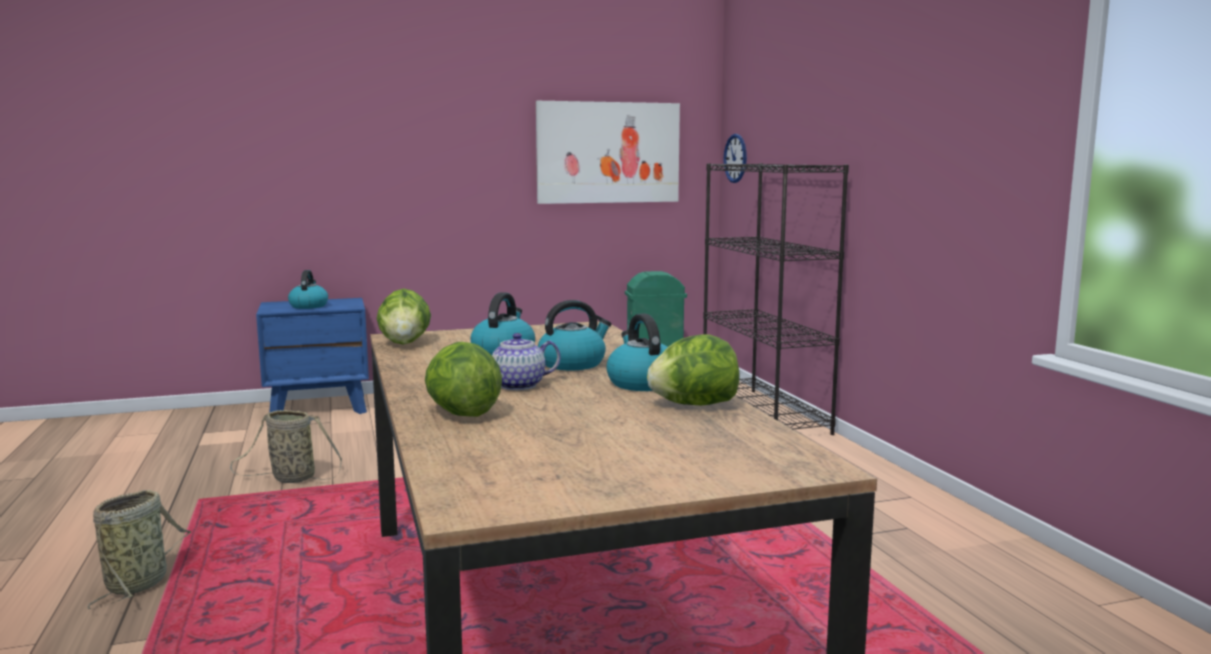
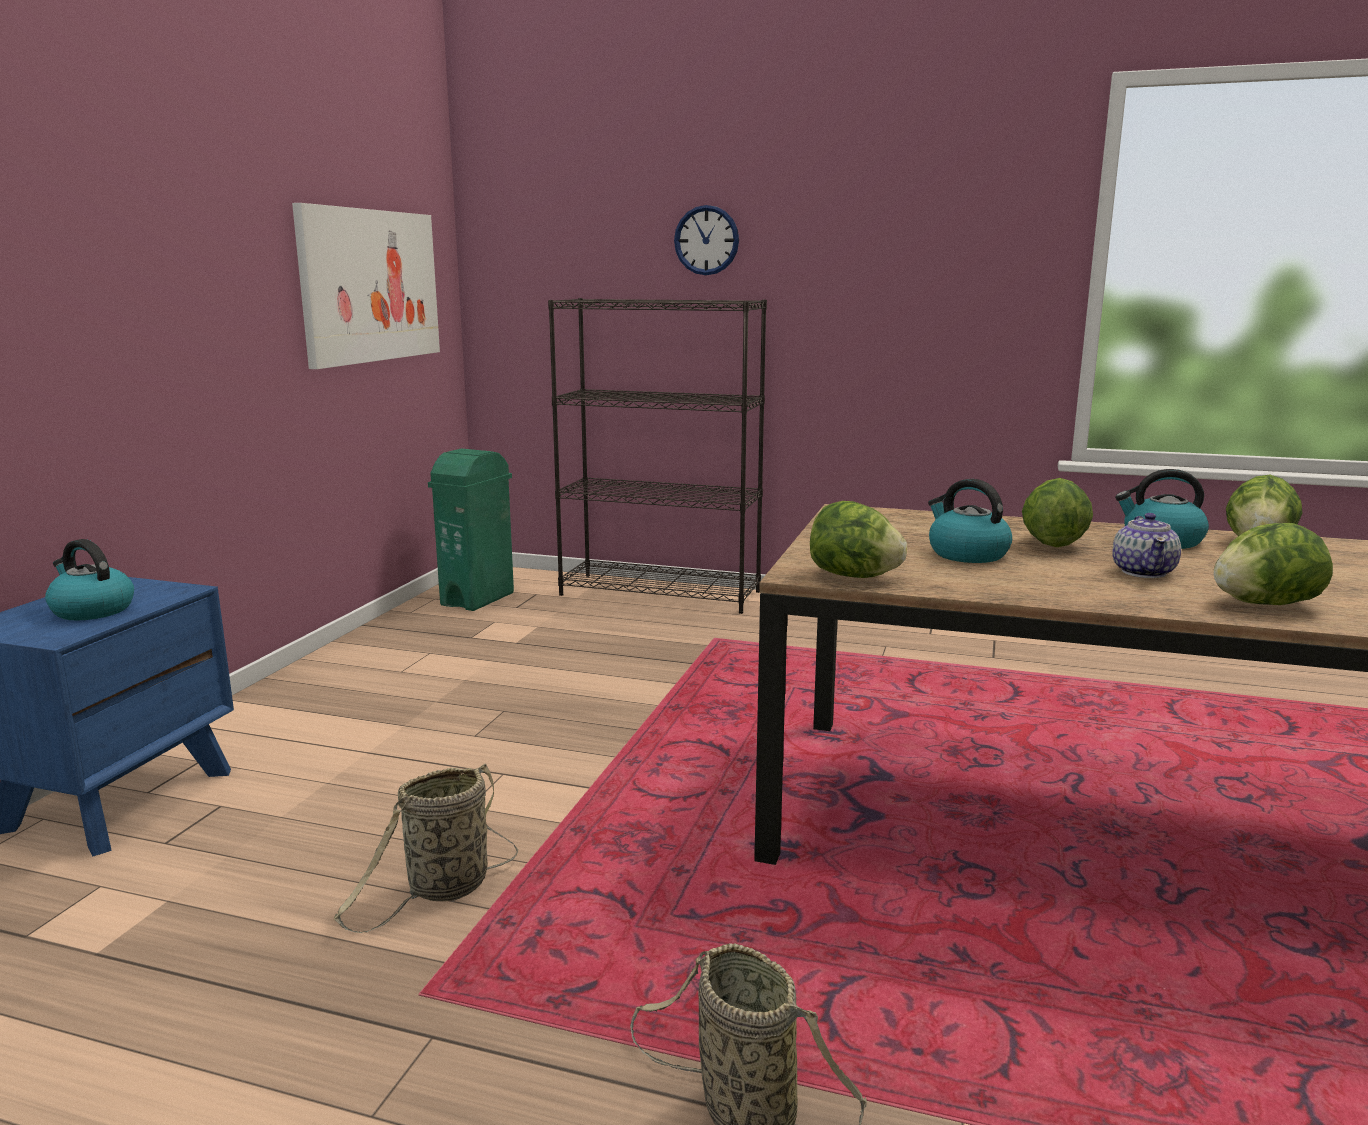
camera: 55 degrees left, 5 degrees up
kettle [538,300,611,370] -> lettuce [1022,478,1093,547]
wall clock [723,134,747,183] -> wall clock moved to [674,205,739,275]

